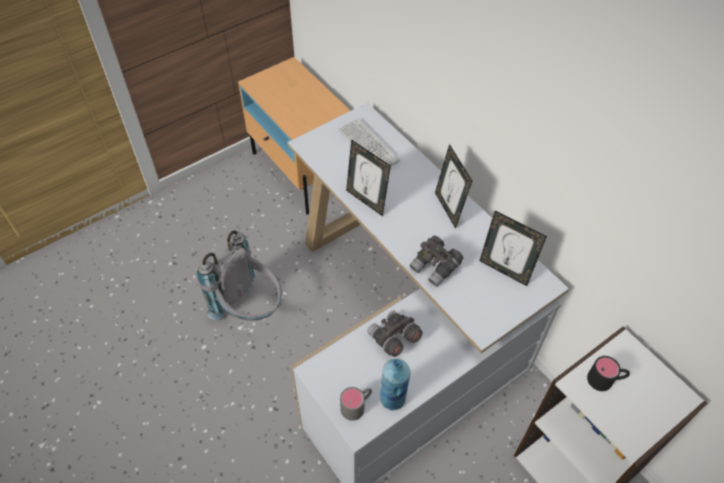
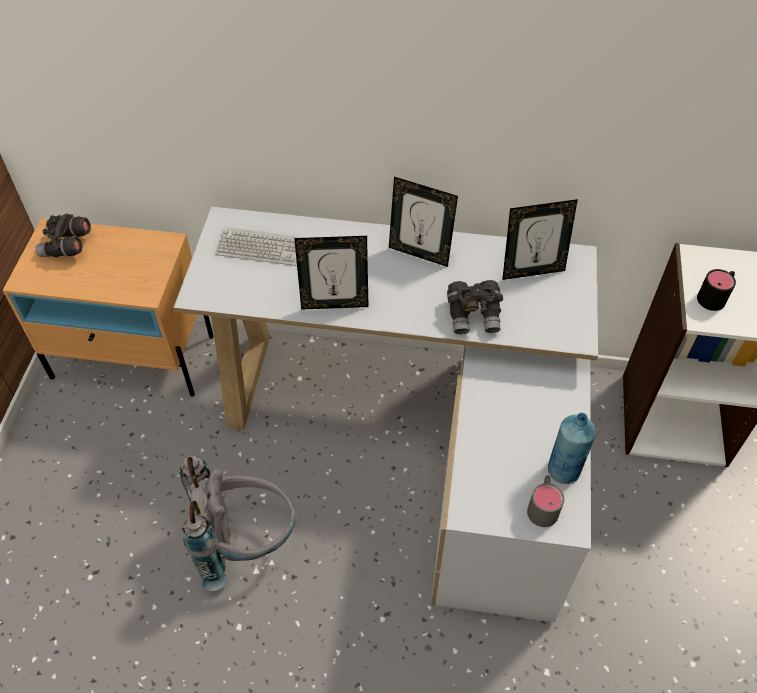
camera: 45 degrees left, 0 degrees up
grey binoculars [368,311,422,357] -> grey binoculars moved to [35,214,91,257]

